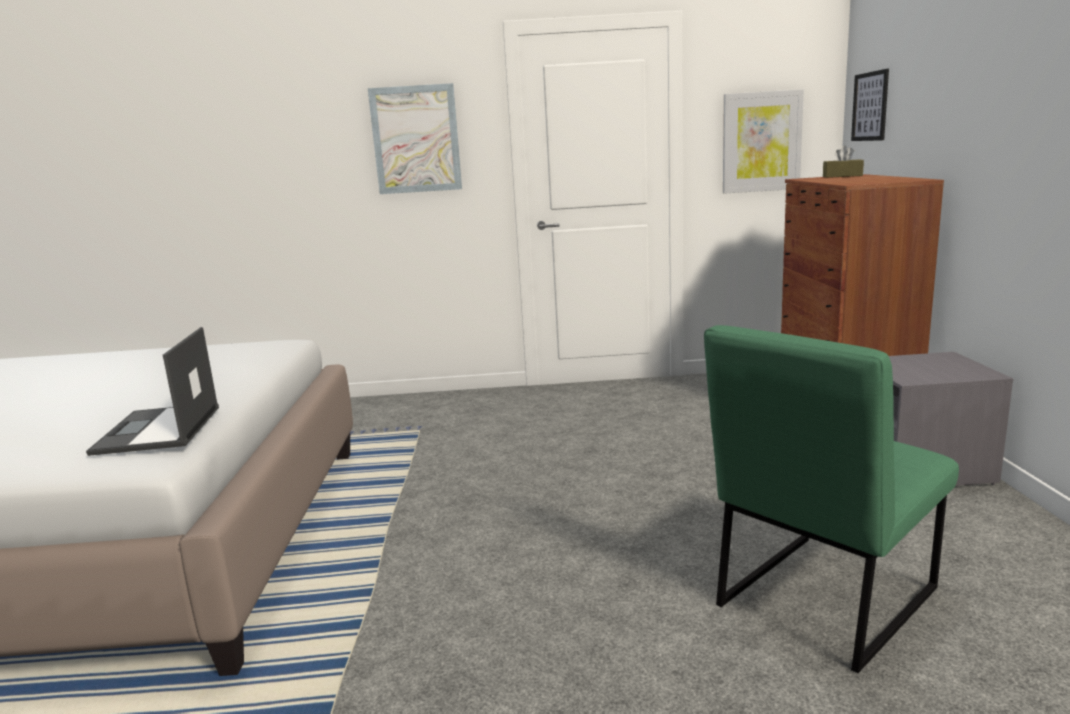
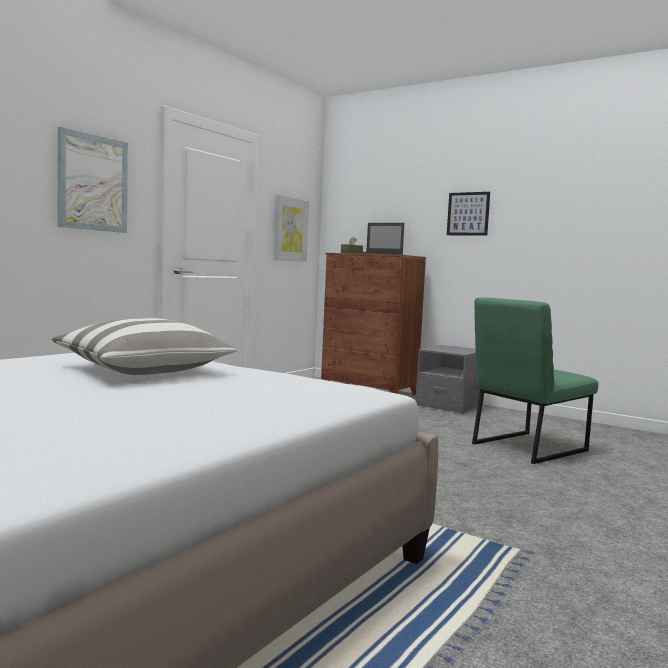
camera: 55 degrees left, 10 degrees down
laptop [86,327,219,456] -> laptop moved to [353,223,404,255]
green chair [704,325,959,673] -> green chair turned 60 degrees clockwise [472,297,598,464]
picture [851,69,889,141] -> picture moved to [447,192,490,236]
none -> pillow [52,318,237,375]

